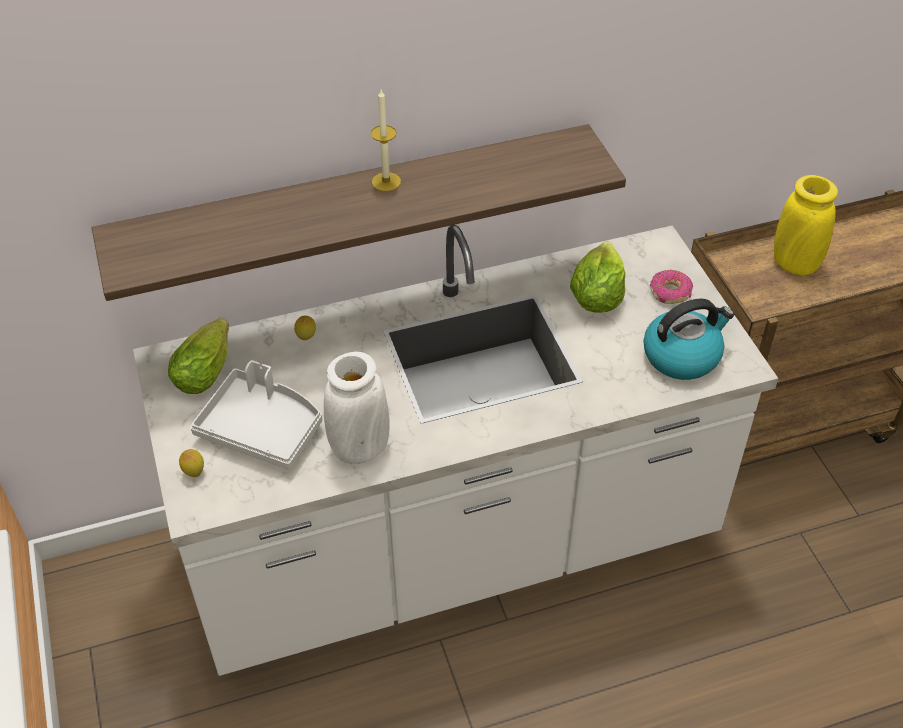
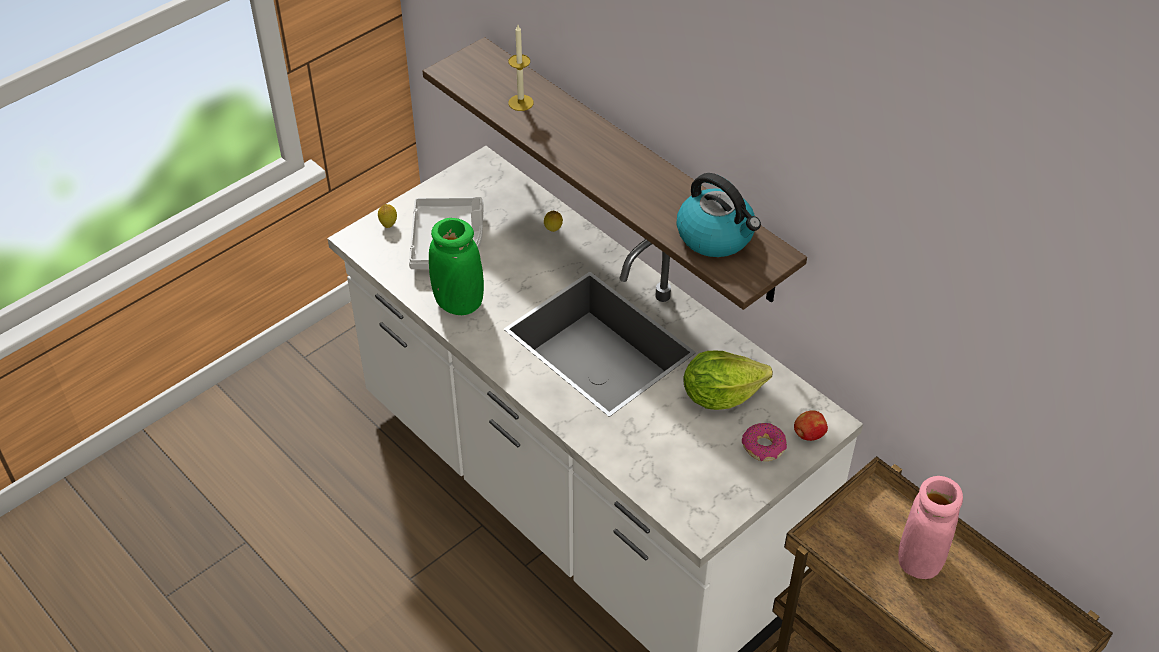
camera: 65 degrees right, 0 degrees up
lettuce [168,318,229,394] -> none
white vase [324,352,390,464] -> green vase [429,218,484,315]
candle [371,90,401,191] -> candle moved to [508,25,534,111]
kettle [643,298,734,380] -> kettle moved to [677,173,761,257]
yellow vase [774,175,838,275] -> pink vase [898,476,963,579]
none -> apple [794,410,828,441]

